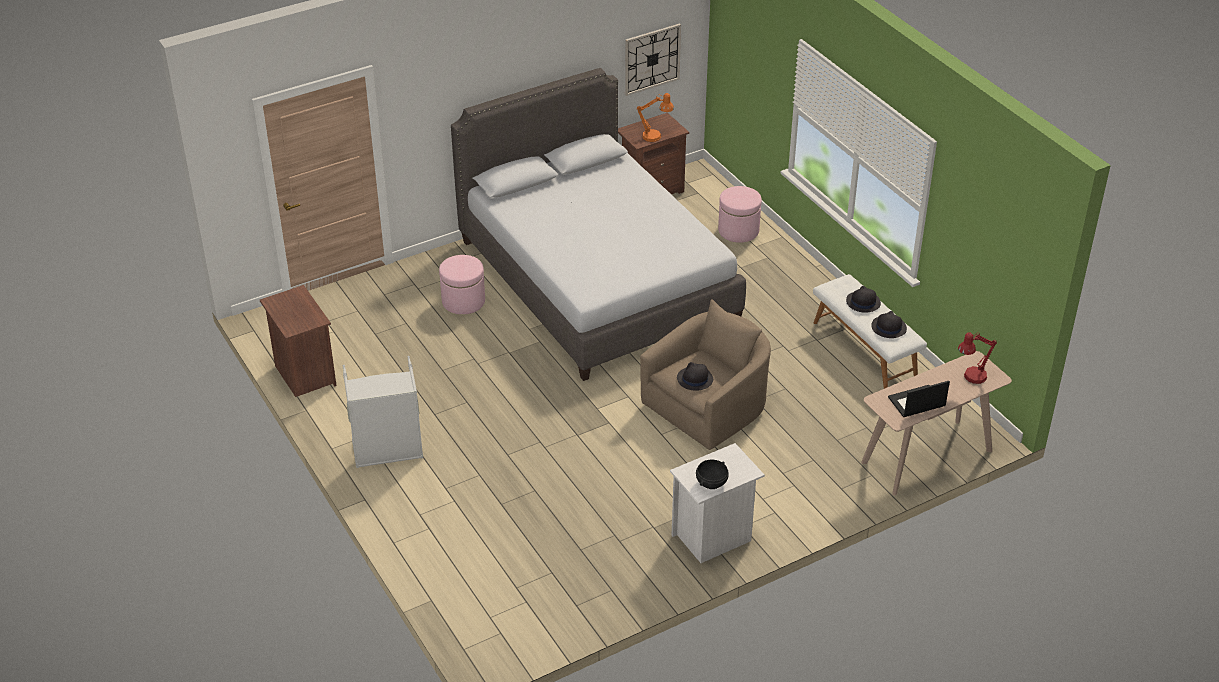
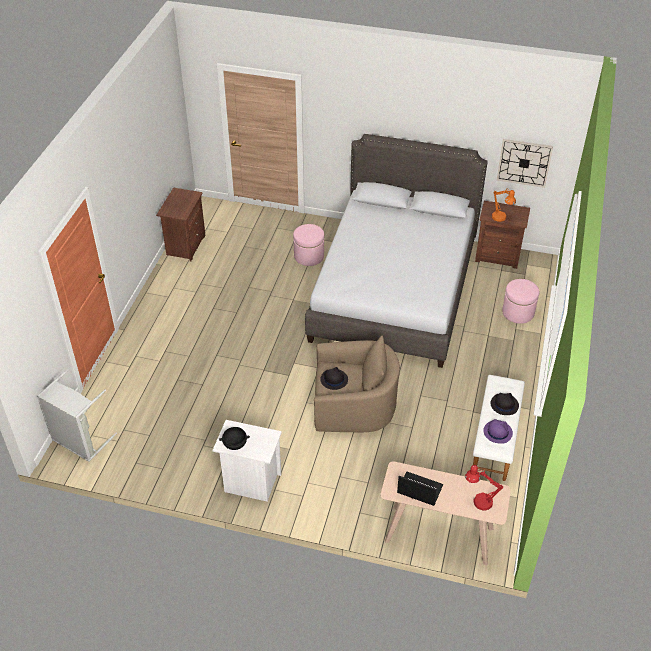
camera: 45 degrees right, 5 degrees up
grey laundry basket [343,356,423,468] -> grey laundry basket moved to [37,369,117,462]
black hat [871,311,907,338] -> purple hat [483,419,513,444]

